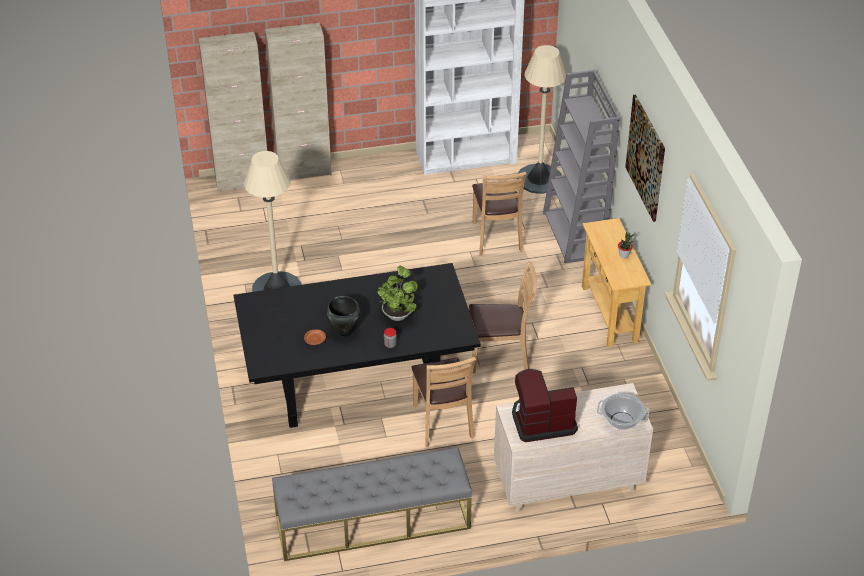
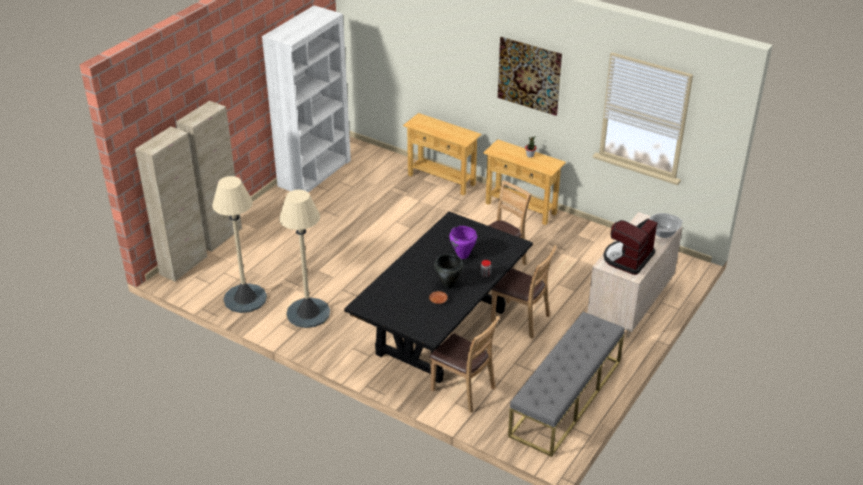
camera: 45 degrees left, 5 degrees down
potted plant [377,266,418,321] -> purple cooking pot [449,226,477,259]
brown chair [472,172,527,255] -> brown chair moved to [429,315,500,413]
beige floor lamp [517,45,566,194] -> beige floor lamp moved to [212,176,267,313]
grey bookcase [543,70,620,263] -> beige console table [403,113,482,195]

